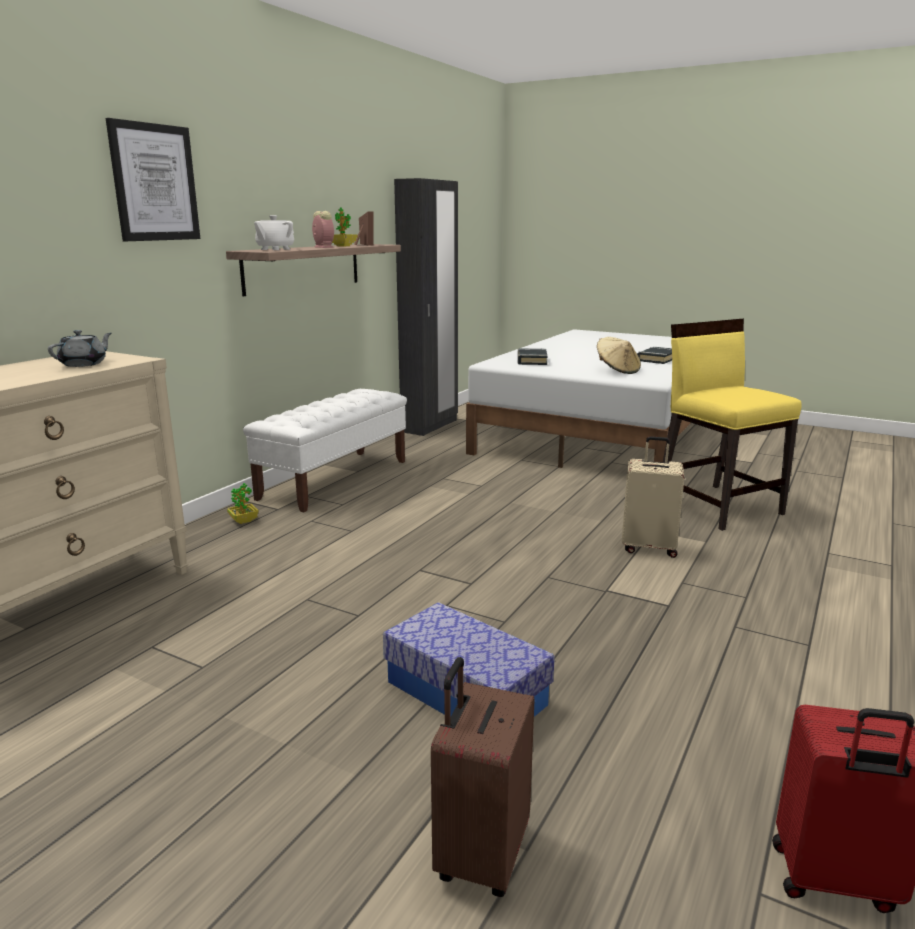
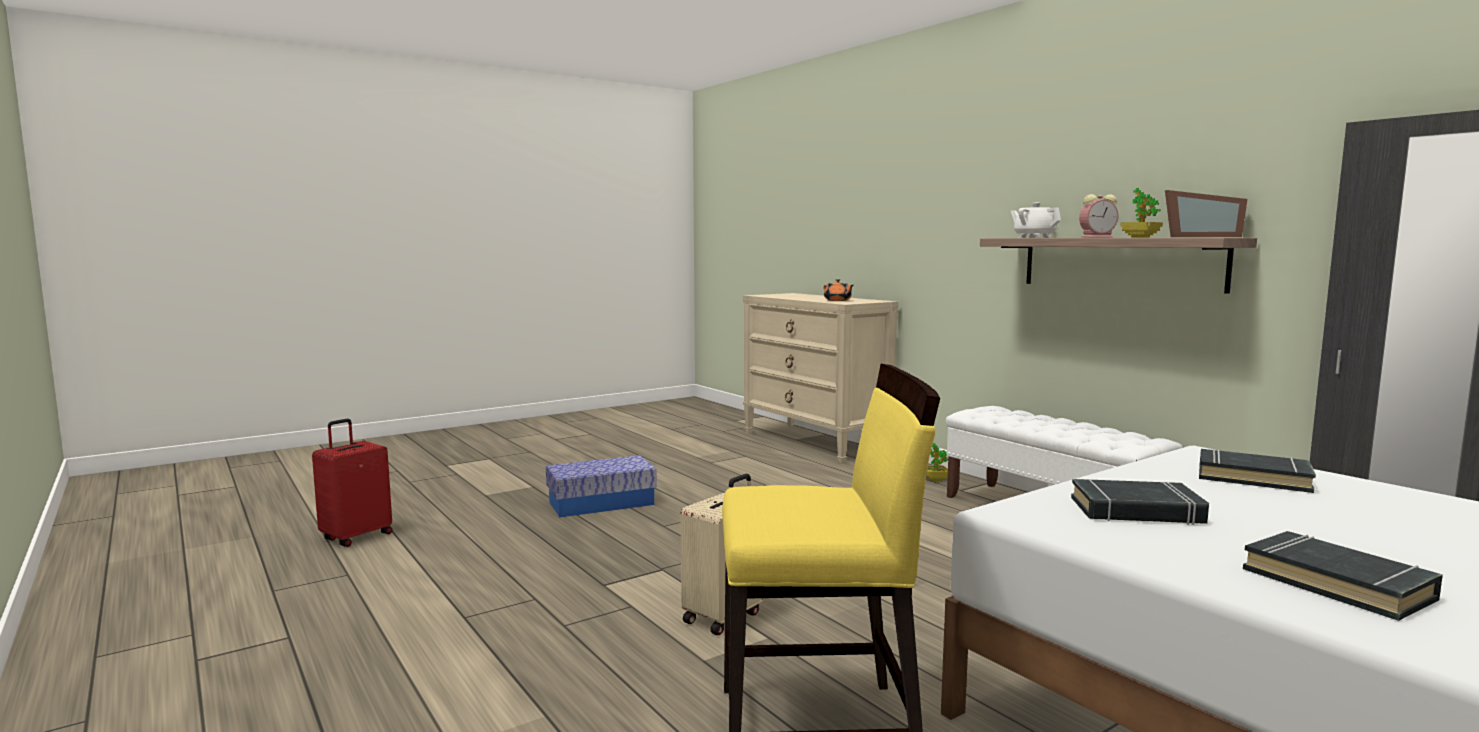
camera: 115 degrees right, 10 degrees down
grey teapot [48,330,112,367] -> orange teapot [823,279,853,301]
picture [106,118,200,241] -> none
brown suitcase [431,657,535,897] -> none
beige hat [597,337,641,374] -> black book [1071,479,1209,525]

